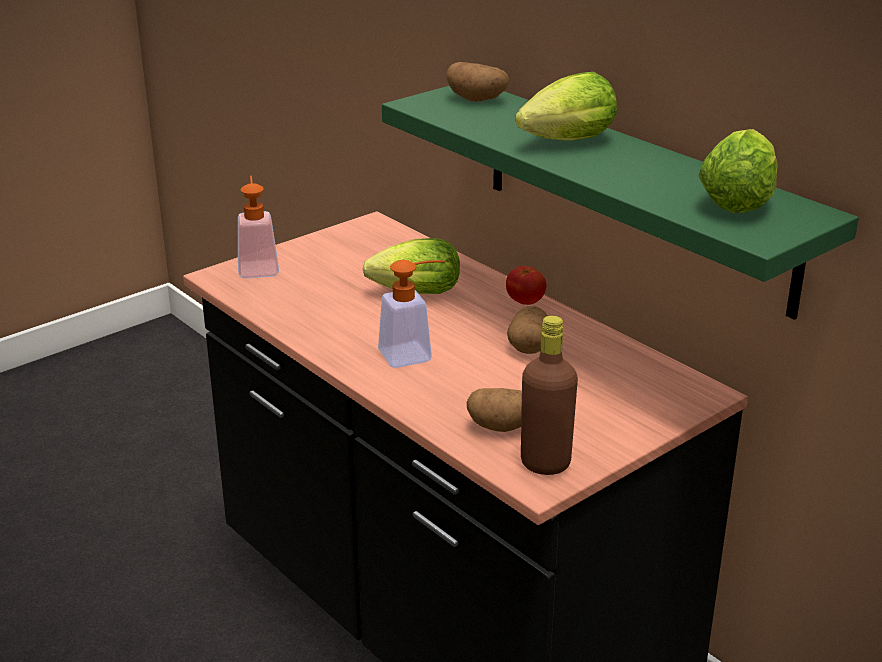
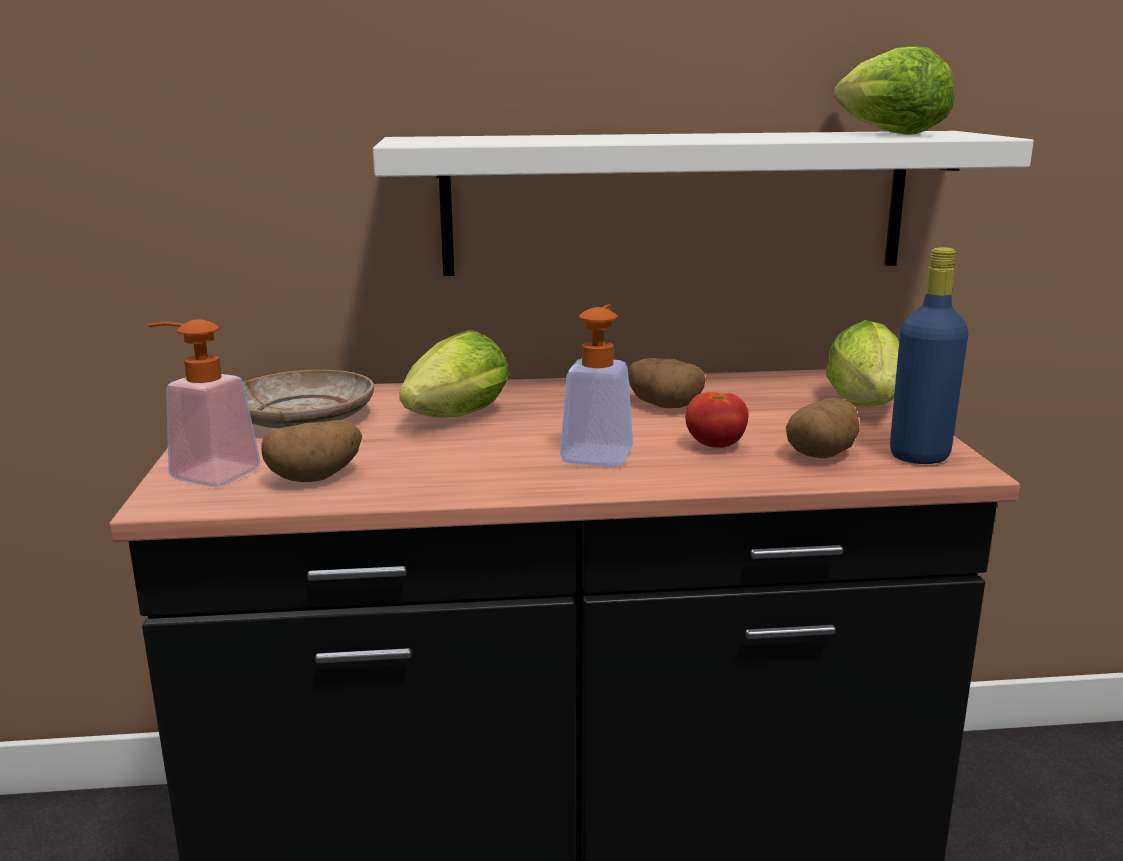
camera: 55 degrees left, 10 degrees down
green shelf [382,86,859,320] -> white shelf [373,131,1034,276]
potato [446,62,509,102] -> potato moved to [261,420,362,482]
tomato [506,266,546,305] -> tomato moved to [686,392,748,448]
lettuce [516,72,617,141] -> lettuce moved to [826,320,899,407]
brown bottle [521,316,578,475] -> blue bottle [890,247,968,464]
none -> beige plate [243,370,374,429]

